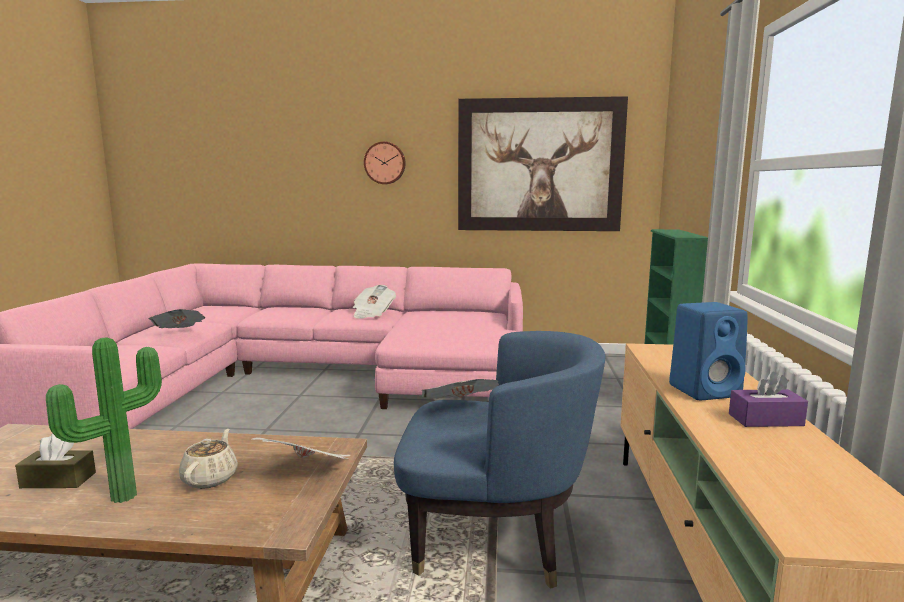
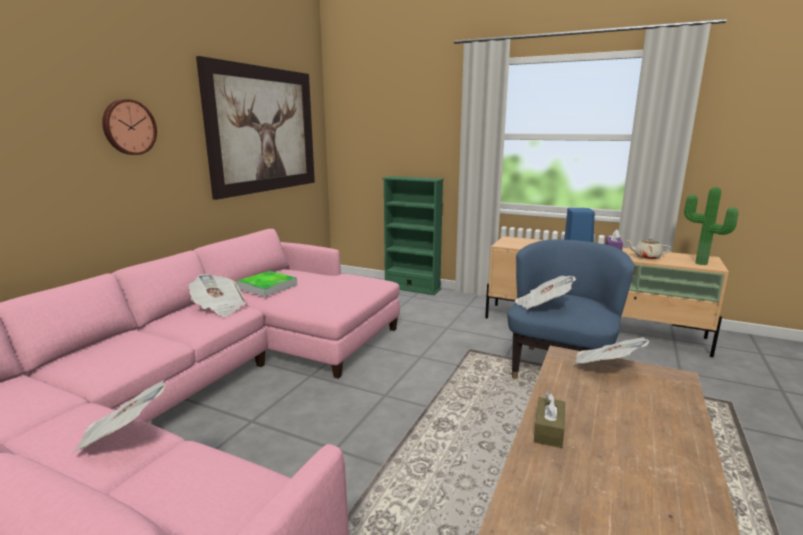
camera: 70 degrees left, 5 degrees up
brown tissue box [15,434,96,488] -> brown tissue box moved to [534,392,565,448]
potted plant [46,337,162,503] -> potted plant moved to [684,187,739,265]
beige teapot [179,429,238,489] -> beige teapot moved to [626,238,671,259]
none -> tray [237,271,297,297]

